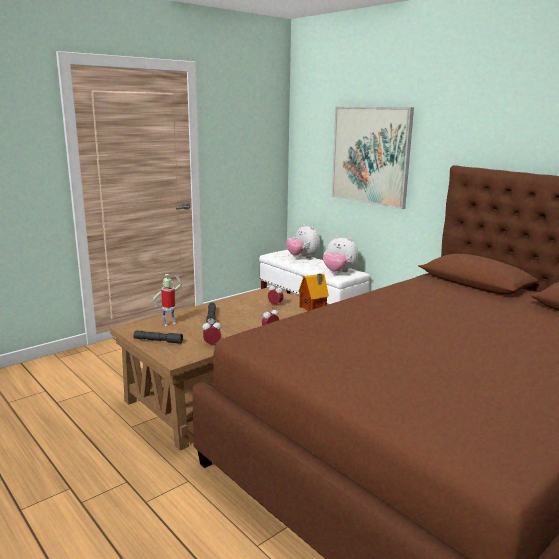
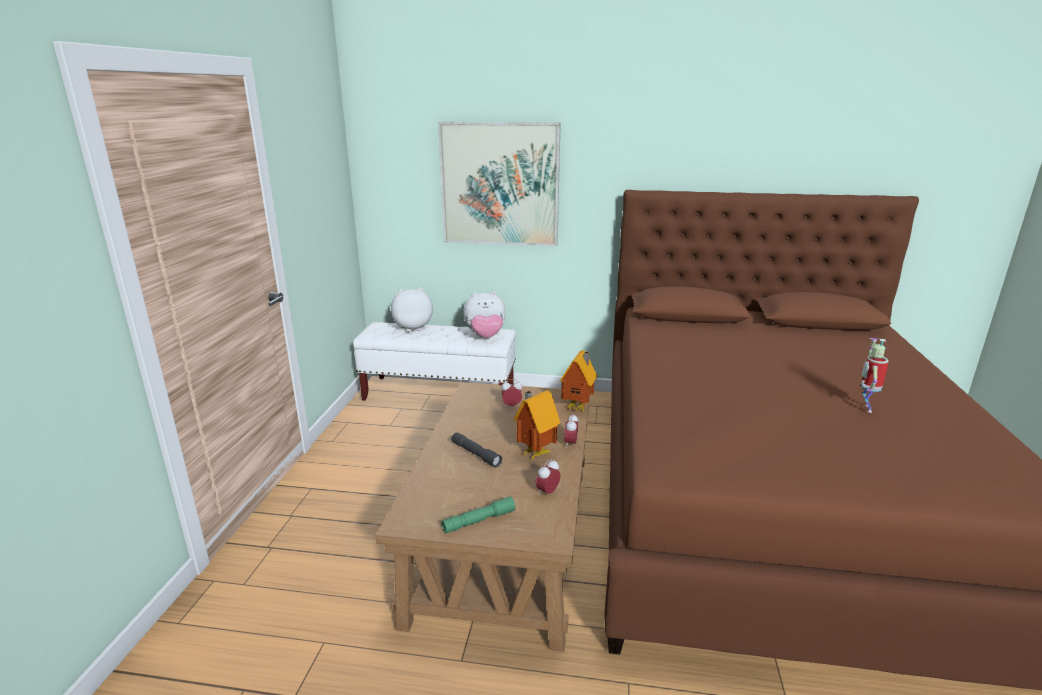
camera: 40 degrees left, 5 degrees up
grey flashlight [133,330,183,344] -> green flashlight [441,496,516,533]
toy robot [153,274,182,326] -> toy robot moved to [861,338,888,413]
plush toy [286,224,320,258] -> plush toy turned 150 degrees clockwise [391,288,433,332]
none -> toy house [514,390,560,460]

